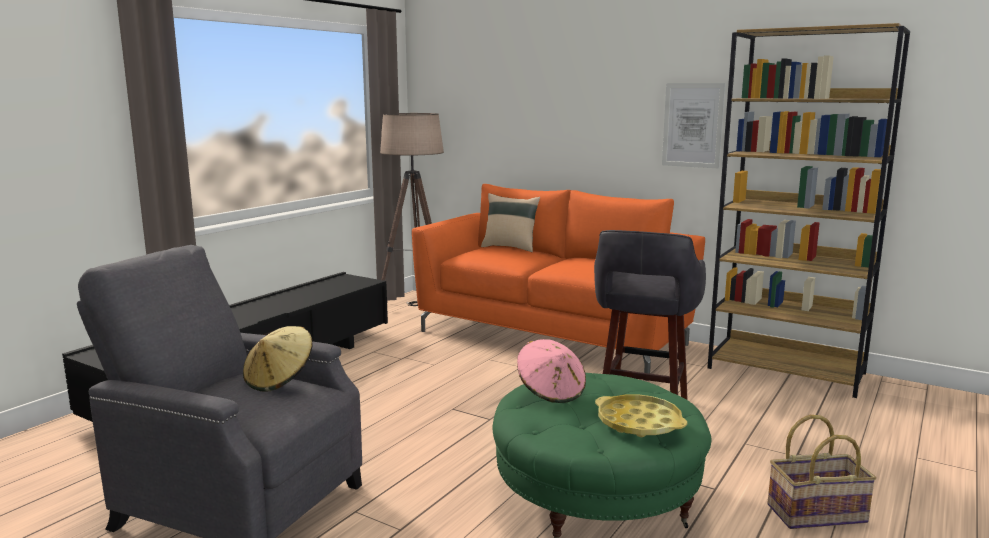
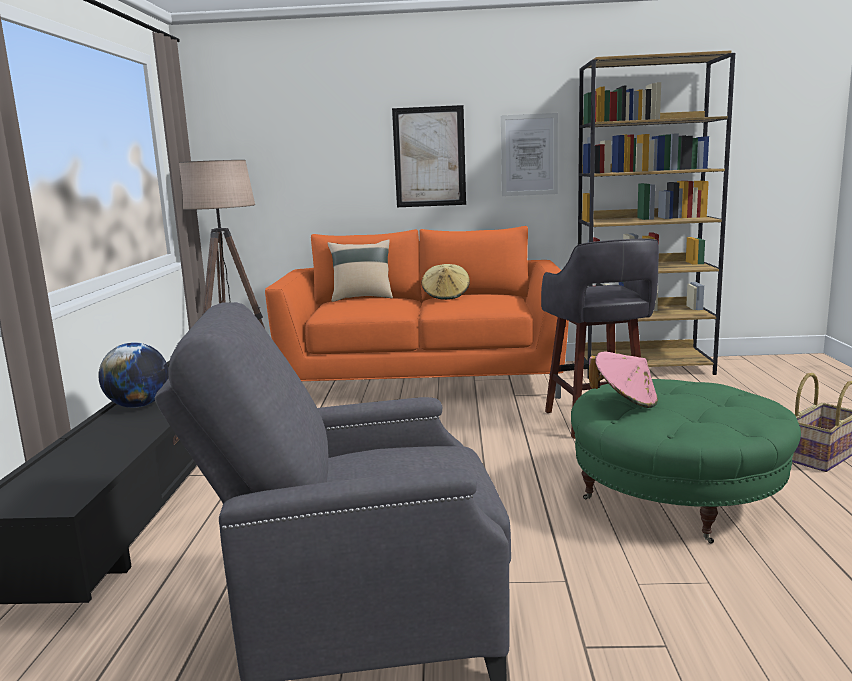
camera: 30 degrees left, 0 degrees up
beige hat [243,326,313,392] -> beige hat moved to [421,264,470,300]
yellow tray [595,394,687,437] -> none
none -> globe [98,342,169,408]
none -> picture [392,105,466,207]

